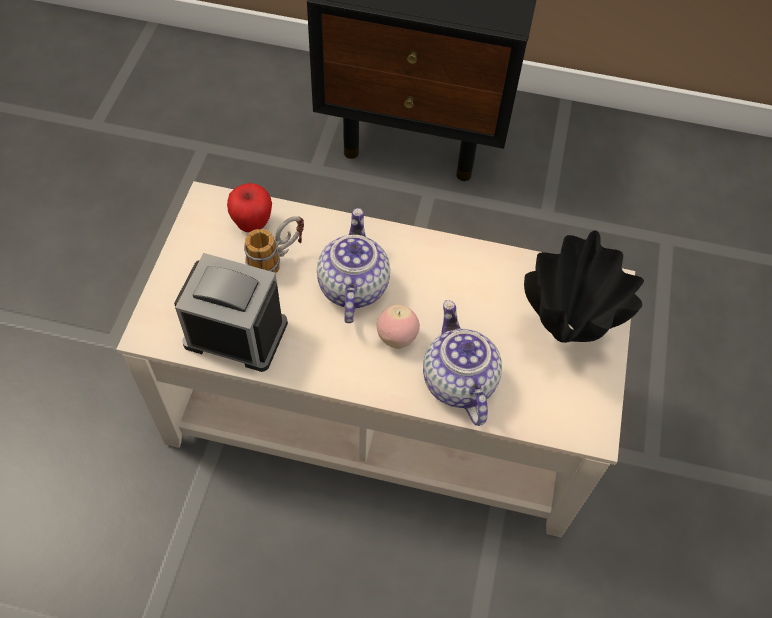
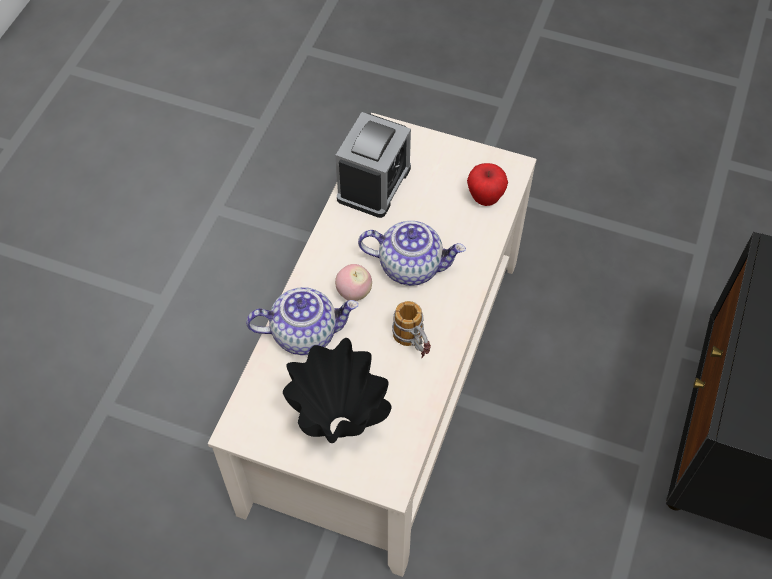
camera: 100 degrees right, 0 degrees up
mug [244,216,304,273] -> mug moved to [392,301,431,358]

